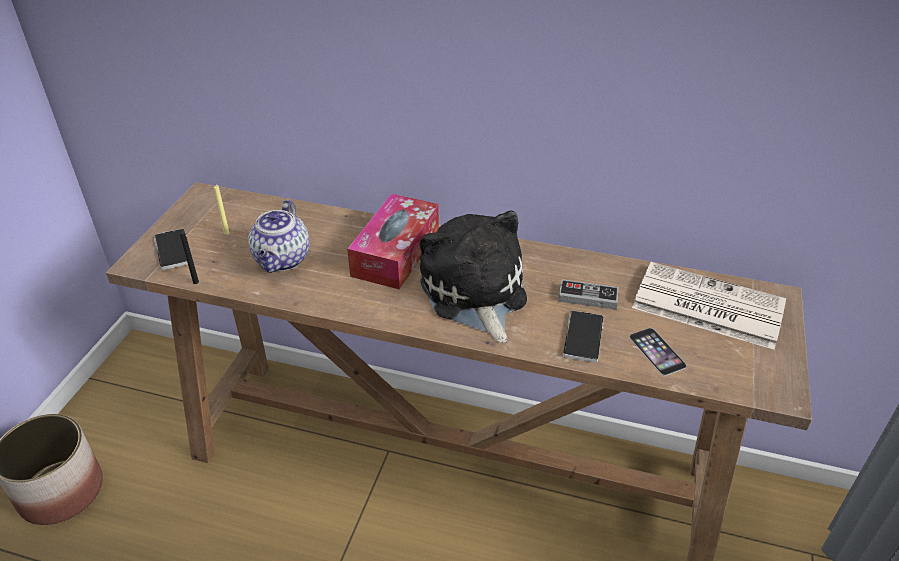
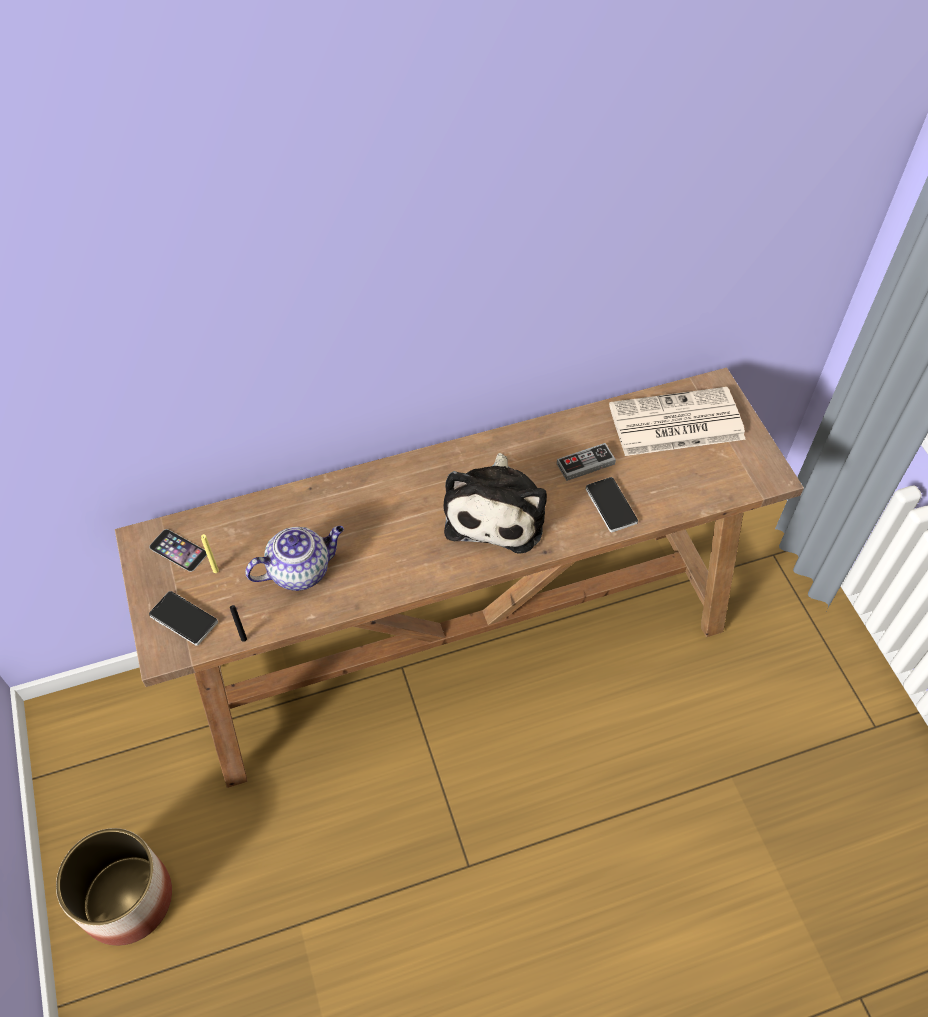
camera: 35 degrees left, 15 degrees up
teapot [248,200,310,273] -> teapot turned 90 degrees counterclockwise [245,526,344,591]
tissue box [347,194,439,290] -> none
plush toy [420,210,527,343] -> plush toy turned 120 degrees counterclockwise [444,453,547,554]
phone [629,328,687,376] -> phone moved to [149,529,207,572]

